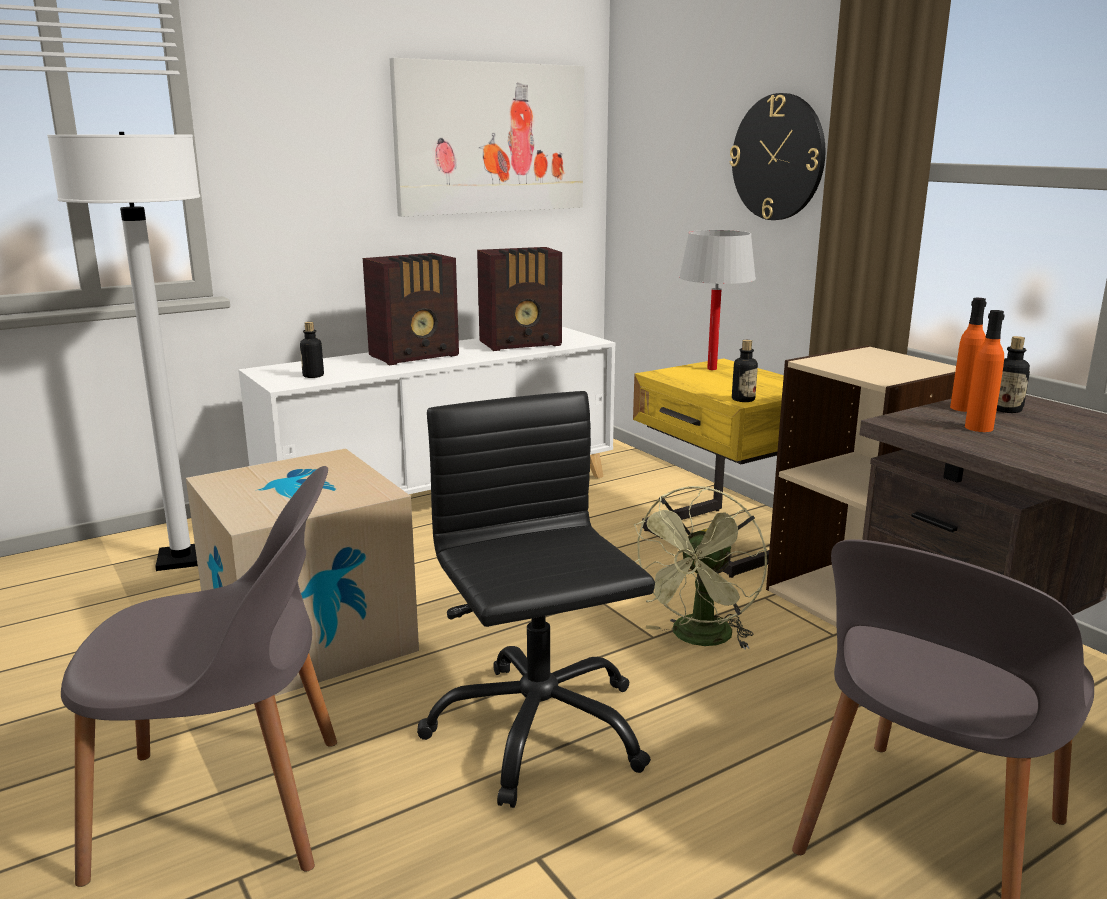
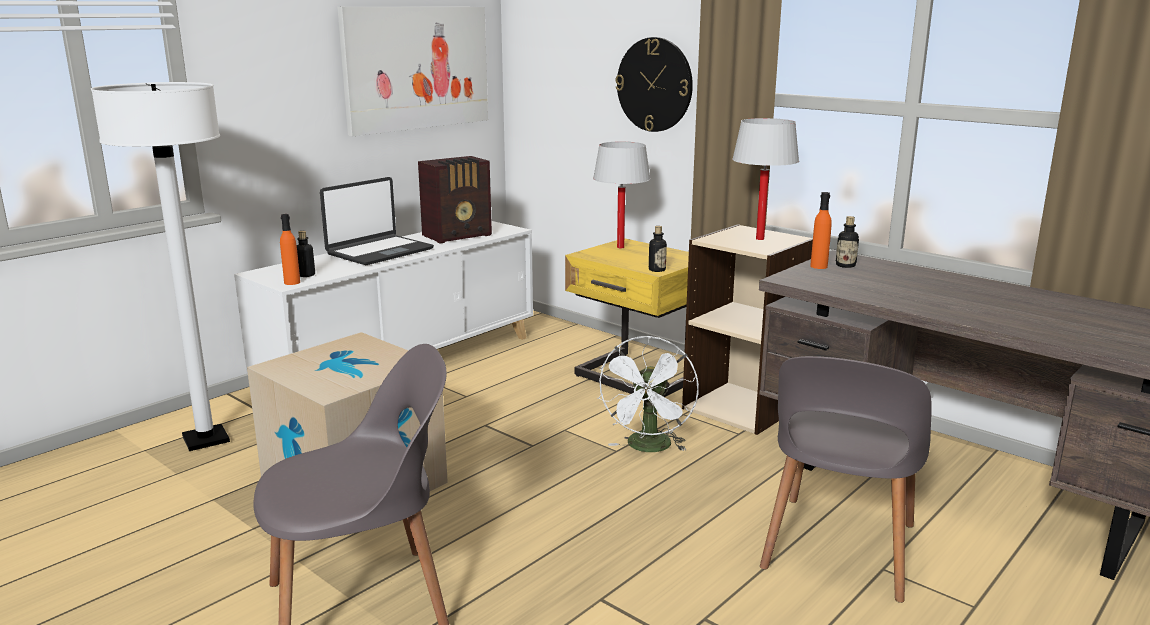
camera: 15 degrees left, 0 degrees up
radio [363,253,459,365] -> laptop [320,177,434,265]
black office chair [417,391,655,808] -> none
green fan [634,486,767,650] -> white fan [597,336,699,452]
orange bottle [965,310,1005,432] -> orange bottle moved to [280,214,300,285]
none -> white table lamp [732,118,799,240]

